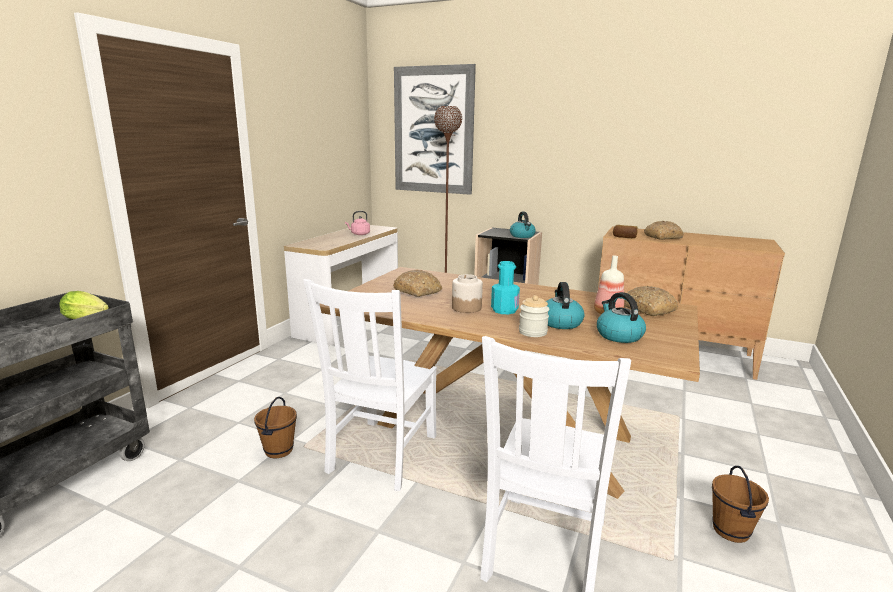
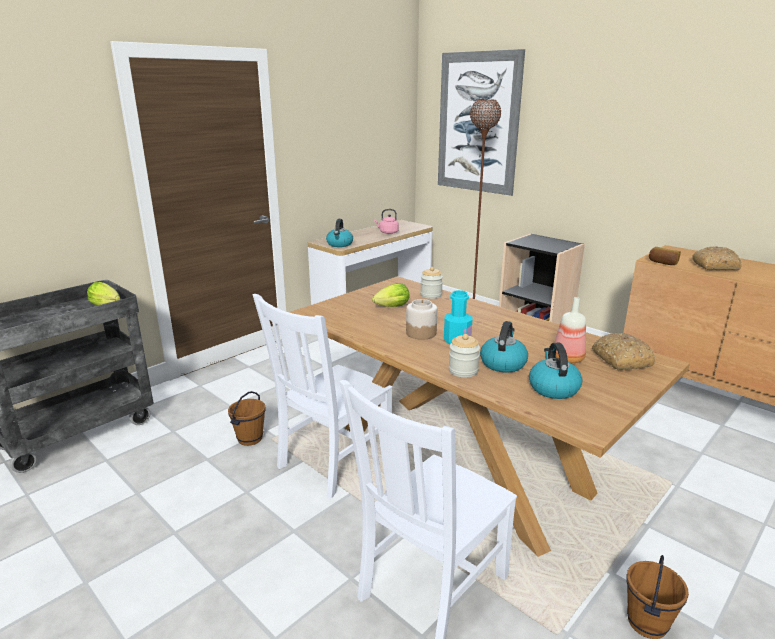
camera: 20 degrees right, 5 degrees up
bread [393,269,442,297] -> lettuce [372,283,410,307]
kettle [510,212,536,238] -> kettle moved to [326,219,353,247]
none -> jar [420,267,443,299]

